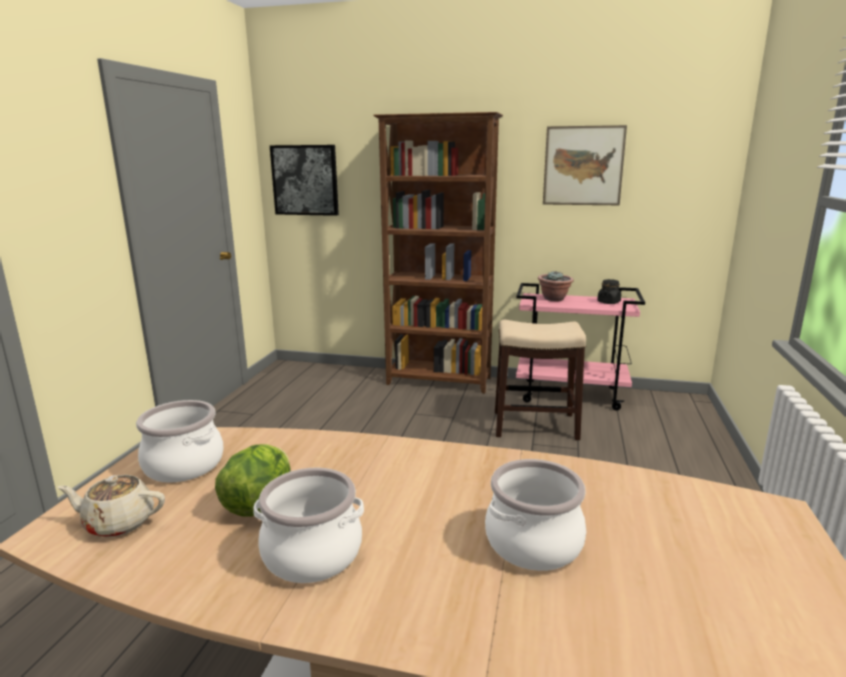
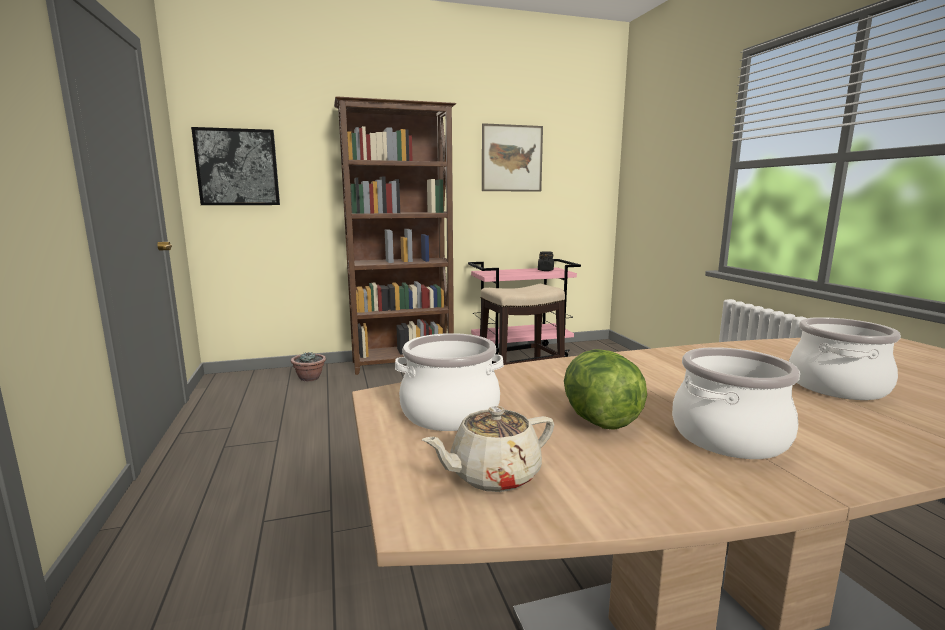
camera: 30 degrees left, 5 degrees down
potted plant [538,271,574,301] -> potted plant moved to [291,352,326,381]

